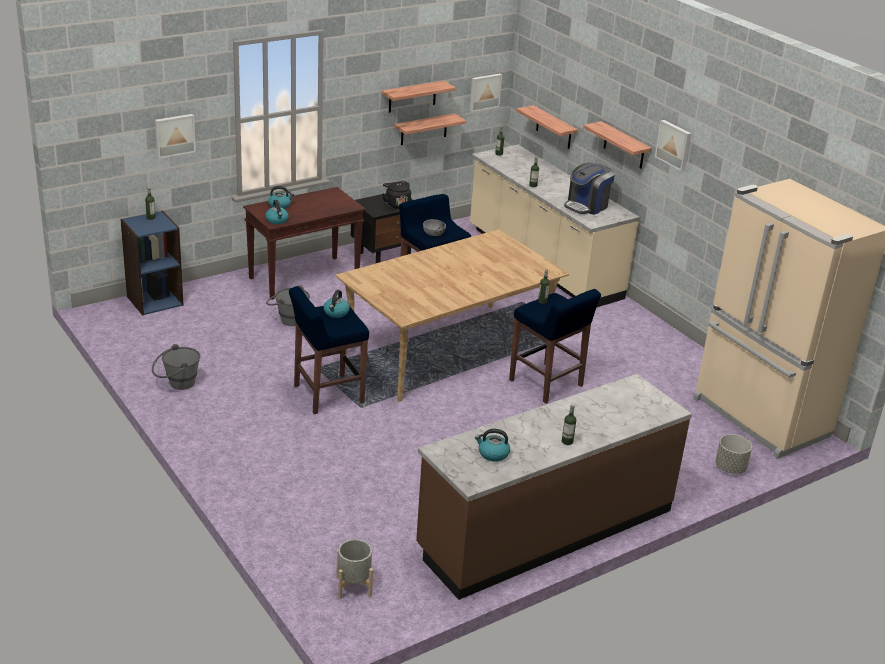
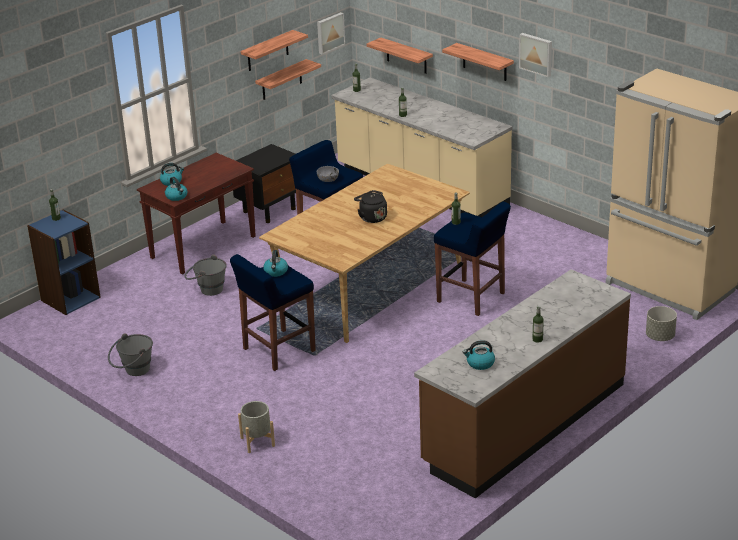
camera: 10 degrees left, 0 degrees up
picture [155,114,196,159] -> none
grey planter [336,539,373,599] -> grey planter moved to [238,401,275,453]
black kettle [382,181,411,209] -> black kettle moved to [354,190,387,223]
coffee machine [564,163,615,215] -> none

